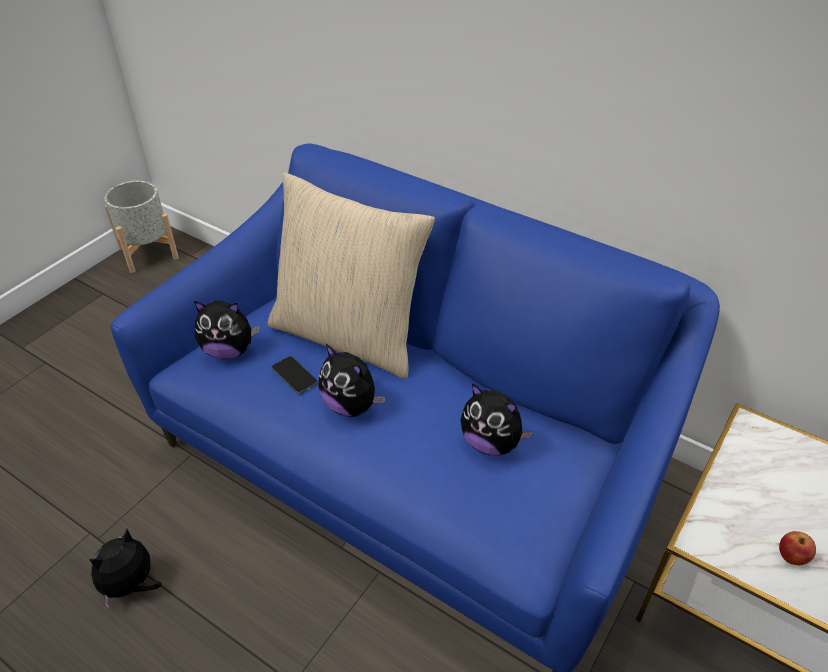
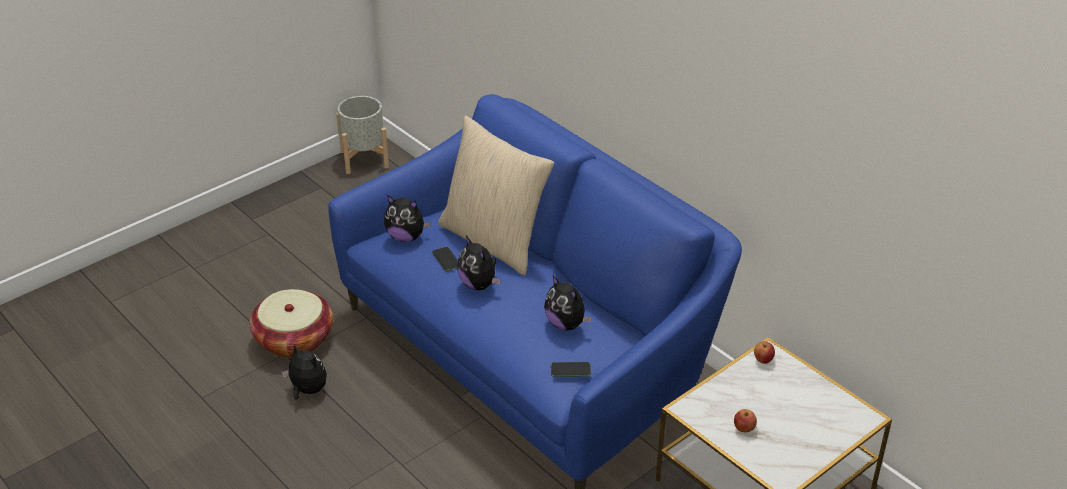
camera: 15 degrees right, 5 degrees down
plush toy [89,529,162,609] -> plush toy turned 75 degrees clockwise [282,344,327,400]
none -> basket [250,289,333,358]
none -> phone [551,362,591,377]
none -> apple [754,341,775,364]

